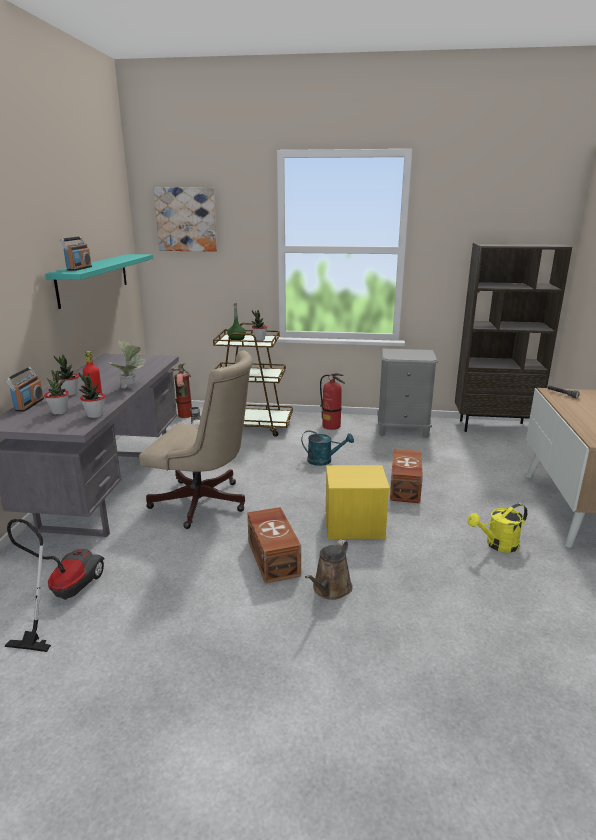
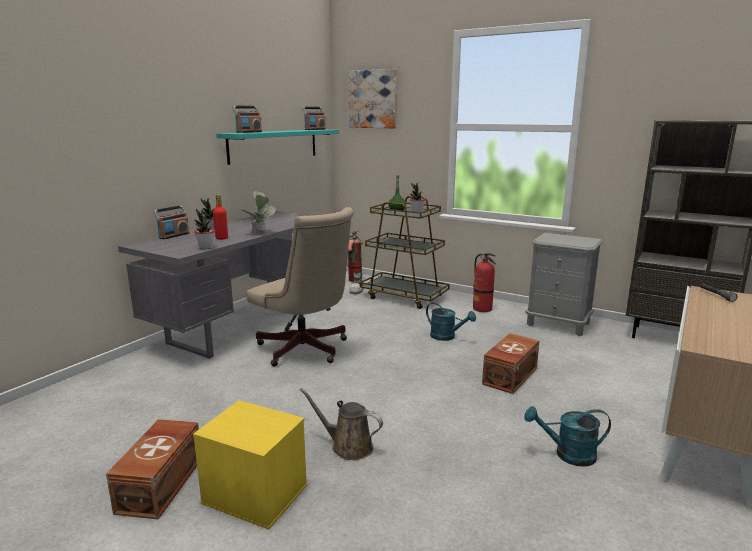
camera: 25 degrees right, 5 degrees down
vacuum cleaner [4,519,105,652] -> none
potted plant [44,370,69,415] -> none
brown storage box [247,507,301,584] -> brown storage box moved to [106,419,199,519]
brown watering can [305,539,353,600] -> brown watering can turned 60 degrees clockwise [299,388,383,460]
yellow storage box [325,465,390,539] -> yellow storage box moved to [193,400,308,530]
yellow watering can [467,504,528,553] -> turquoise watering can [524,406,611,467]
none -> radio [302,107,326,130]

